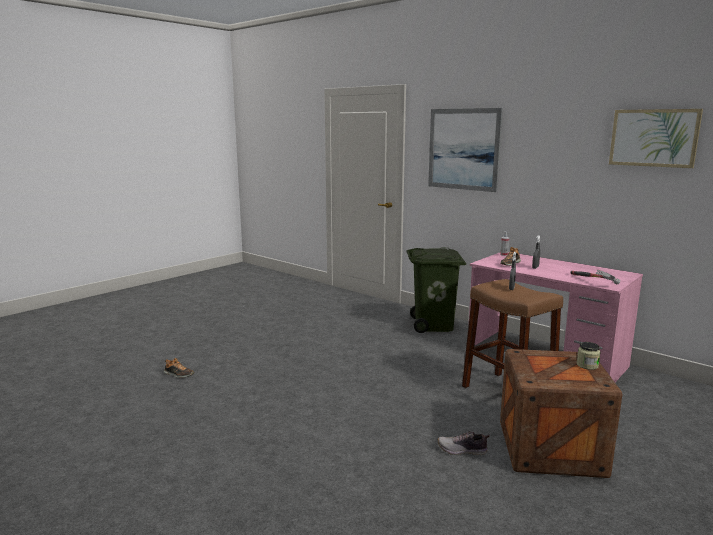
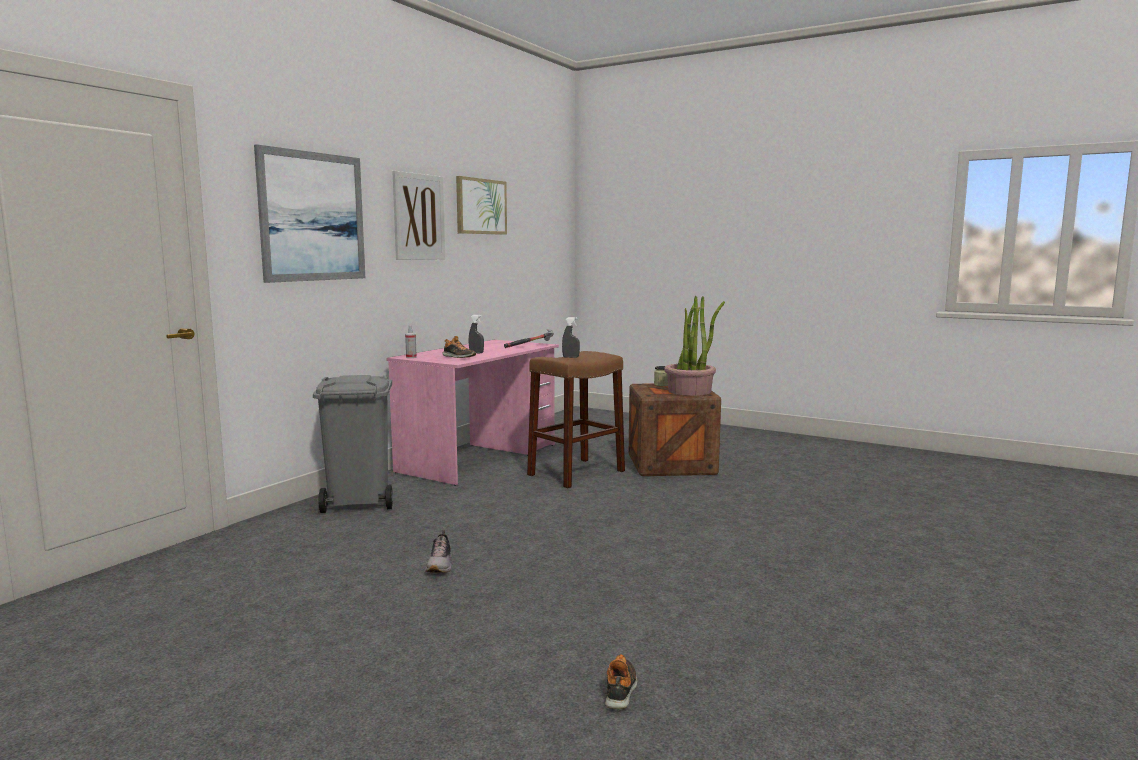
camera: 100 degrees left, 5 degrees down
green trash can [406,248,466,333] -> grey trash can [313,375,393,513]
shoe [438,431,490,455] -> shoe moved to [425,530,452,573]
none -> picture [392,171,445,260]
none -> potted plant [664,296,725,396]

